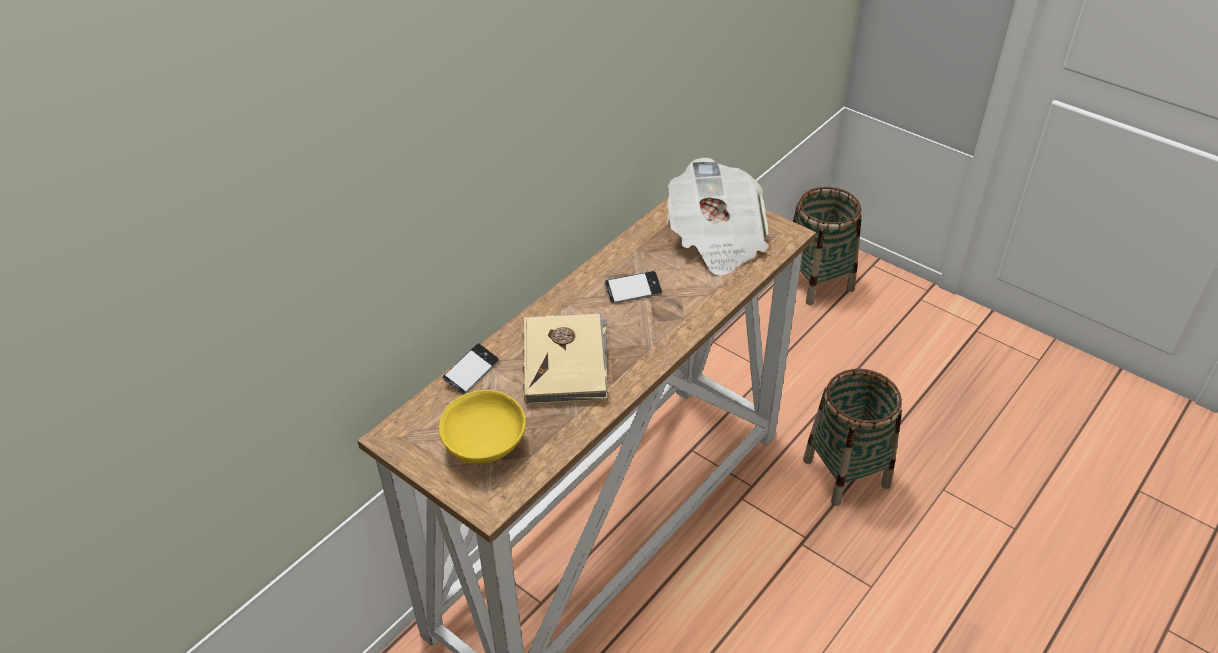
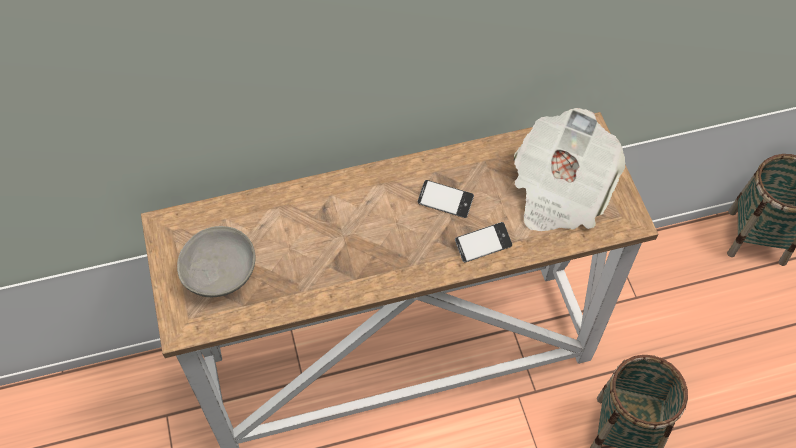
camera: 35 degrees right, 15 degrees up
yellow bowl [439,390,526,464] -> grey bowl [177,226,256,297]
phone [442,343,499,395] -> phone moved to [455,222,512,263]
beige book [522,313,608,405] -> none

